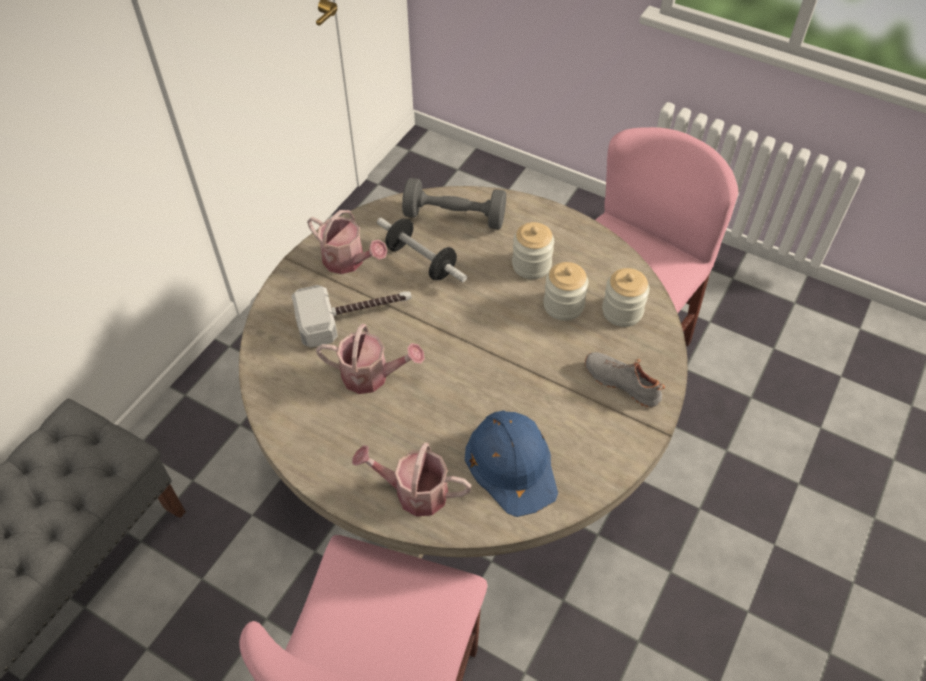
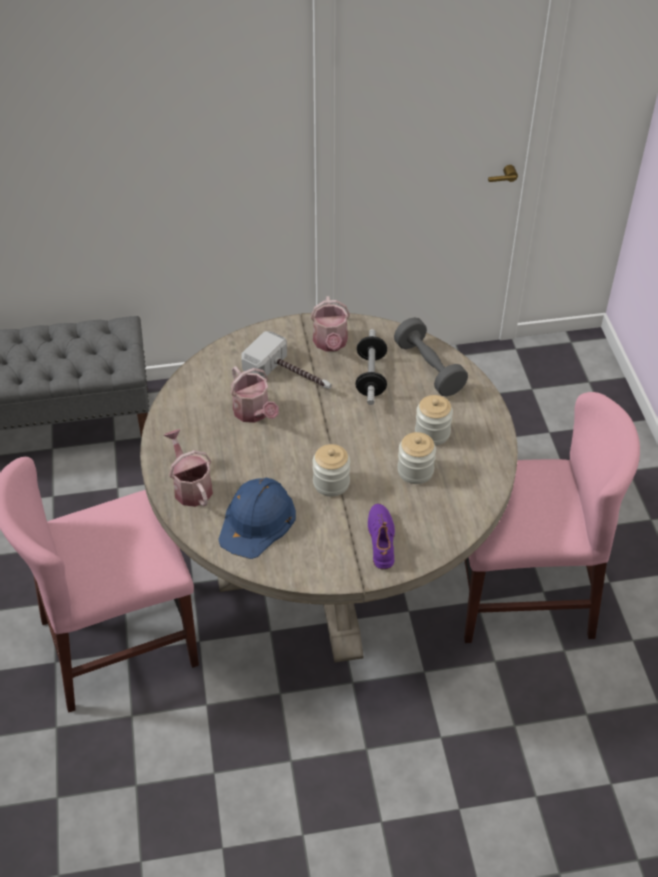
camera: 50 degrees right, 5 degrees down
grey shoe [585,352,665,407] -> purple shoe [368,504,395,569]
jar [602,268,649,327] -> jar moved to [313,444,350,496]

